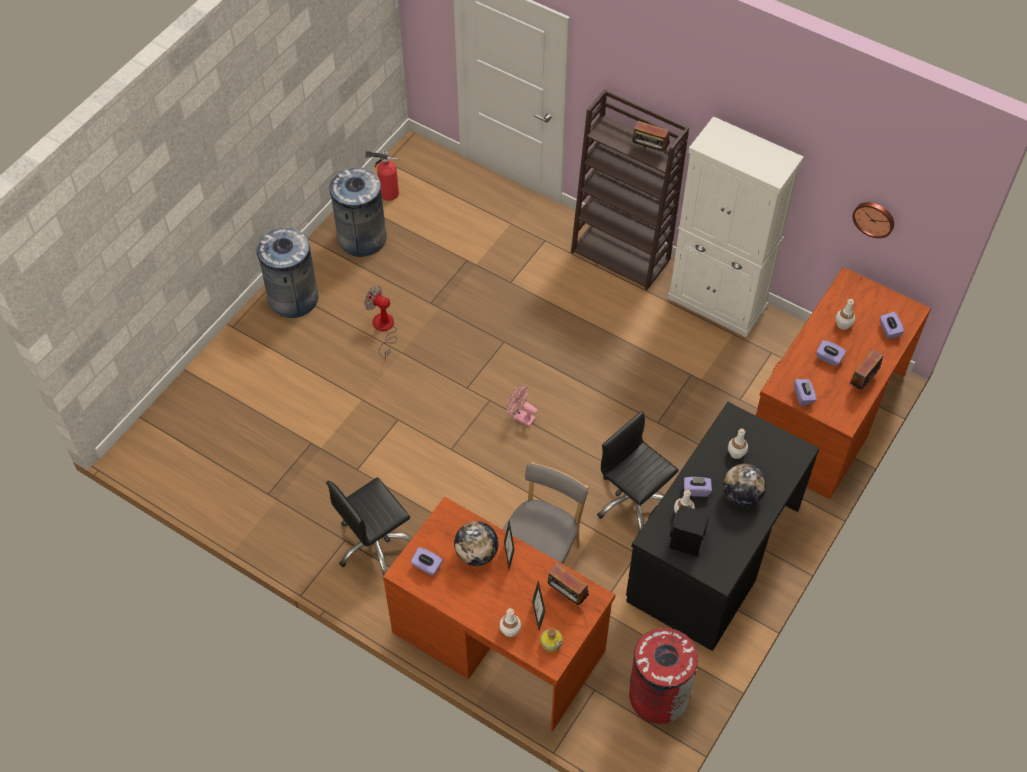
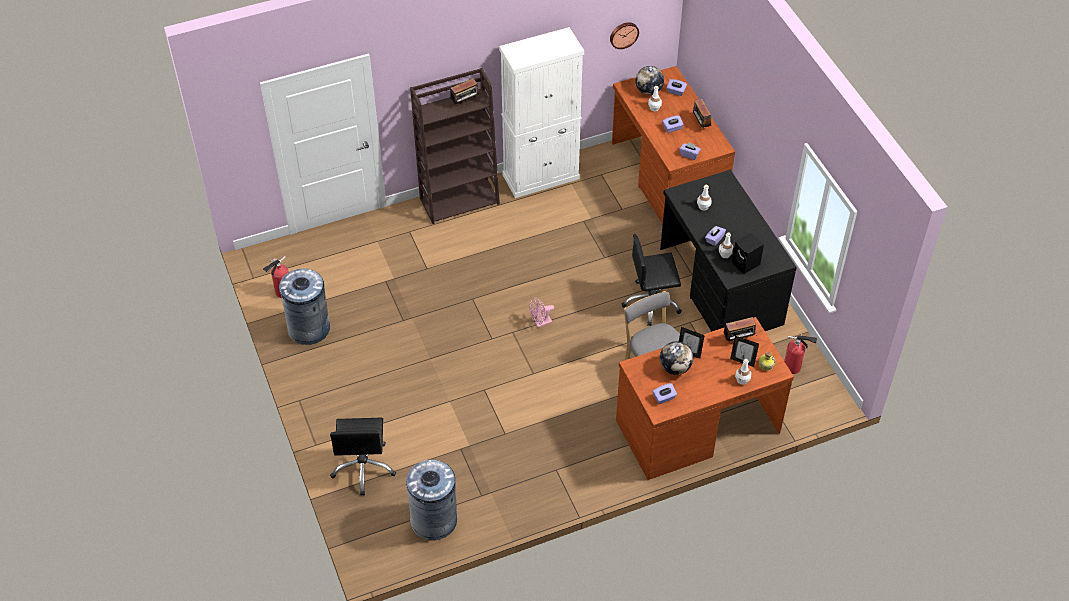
camera: 55 degrees left, 5 degrees down
grey trash can [257,227,319,318] -> grey trash can moved to [406,460,457,540]
black office chair [326,477,412,576] -> black office chair moved to [330,417,396,495]
fan [364,285,397,359] -> none
red trash can [629,626,698,724] -> fire extinguisher [784,335,817,374]
globe [723,464,767,507] -> globe moved to [635,66,664,95]

